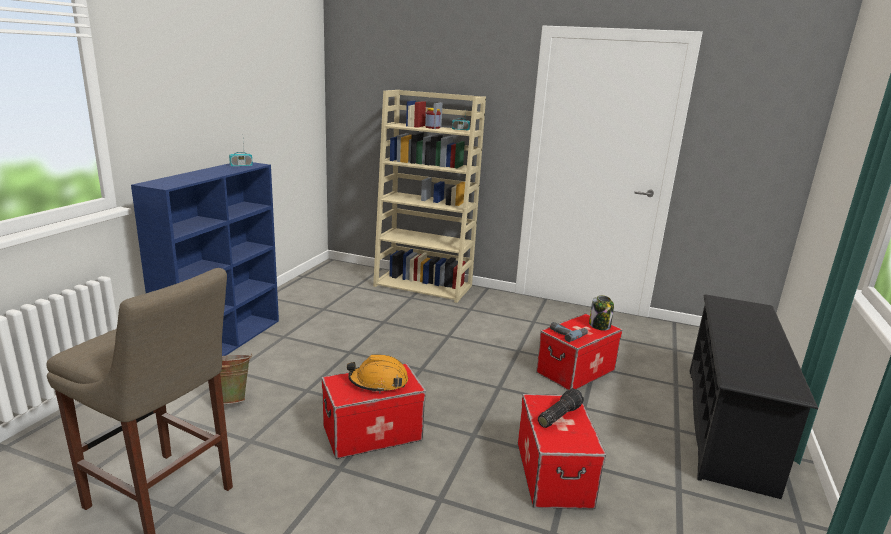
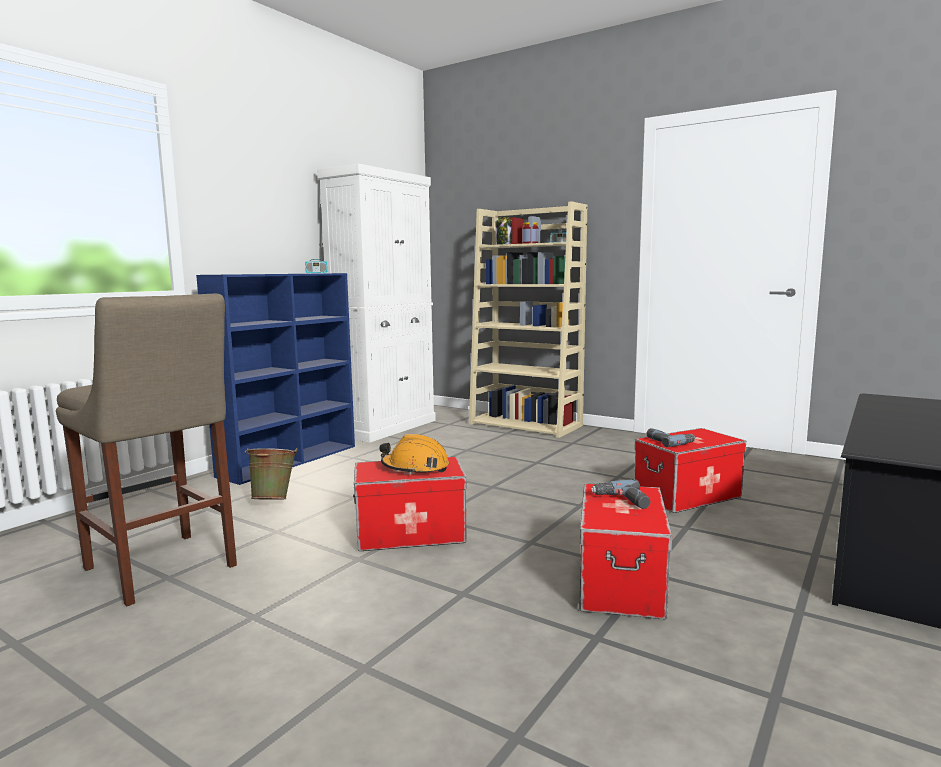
camera: 15 degrees right, 10 degrees down
flashlight [538,388,584,428] -> power drill [591,479,650,509]
jar [589,295,614,331] -> jar moved to [495,217,512,245]
none -> white cabinet [317,164,436,443]

